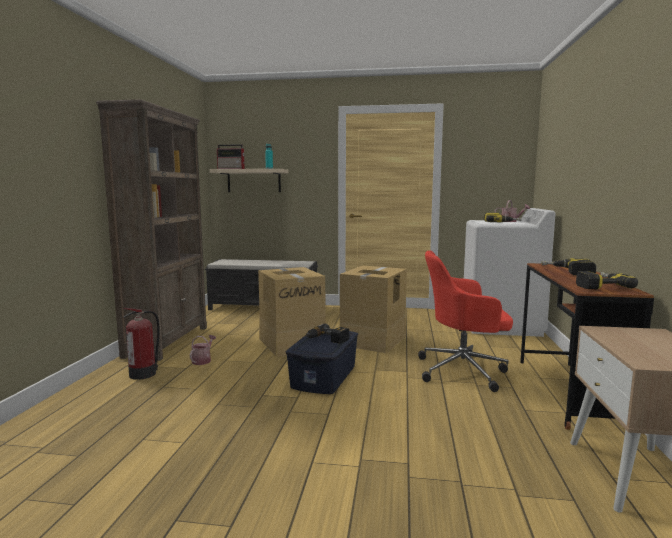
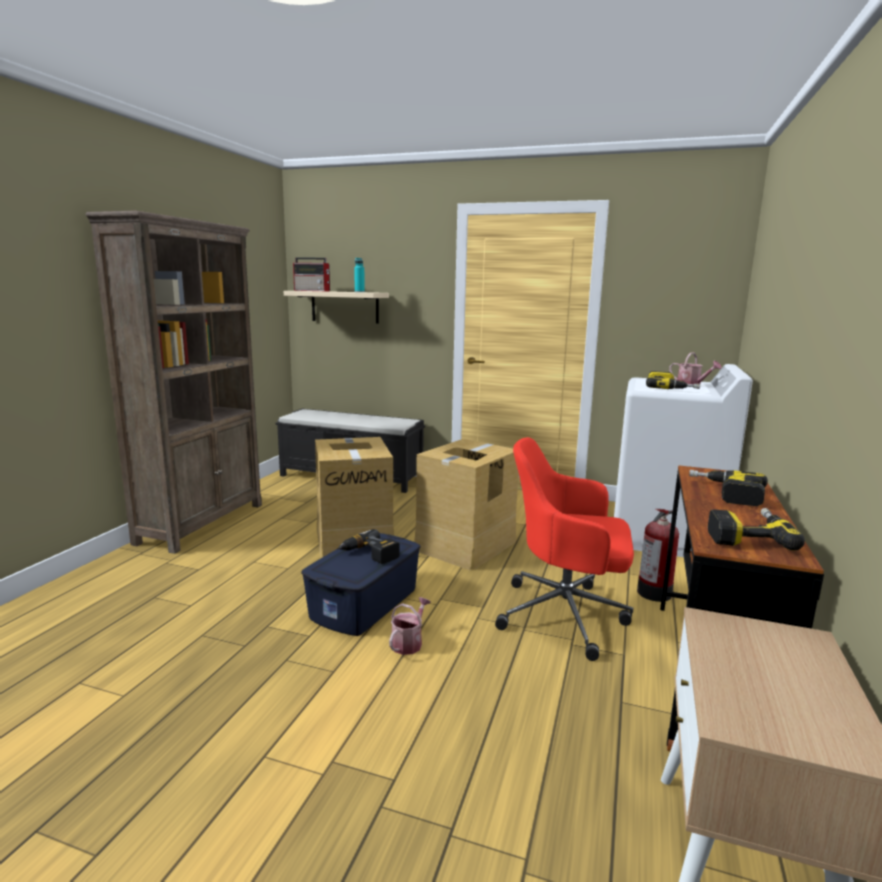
camera: 10 degrees right, 5 degrees up
fire extinguisher [123,308,160,380] -> fire extinguisher moved to [637,509,679,602]
watering can [190,335,216,365] -> watering can moved to [389,597,431,655]

